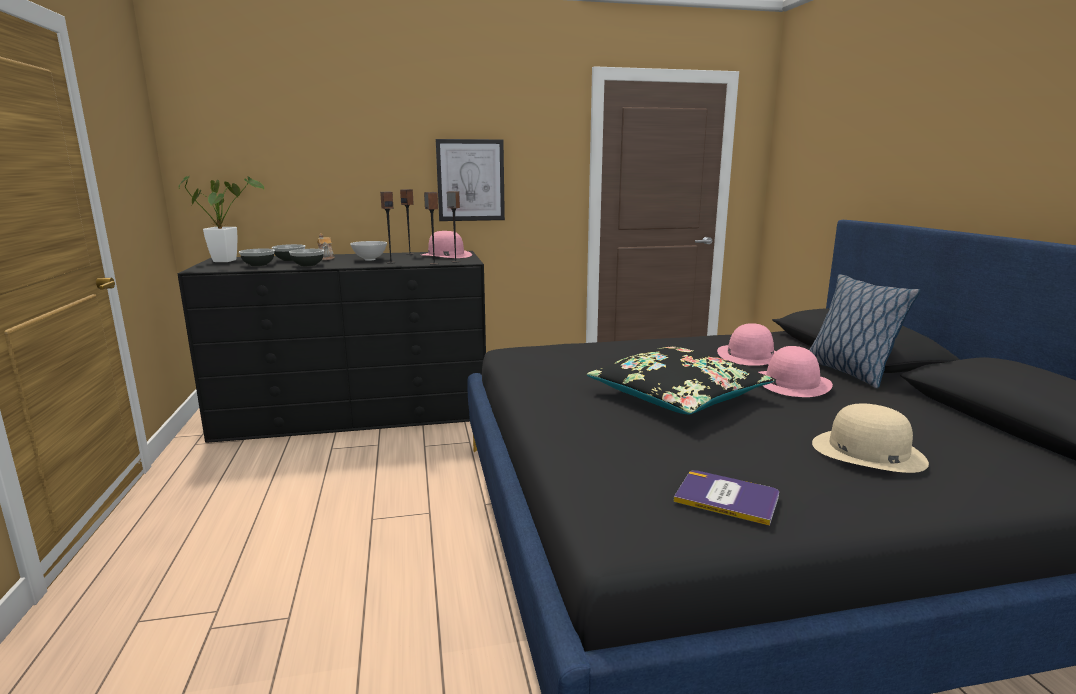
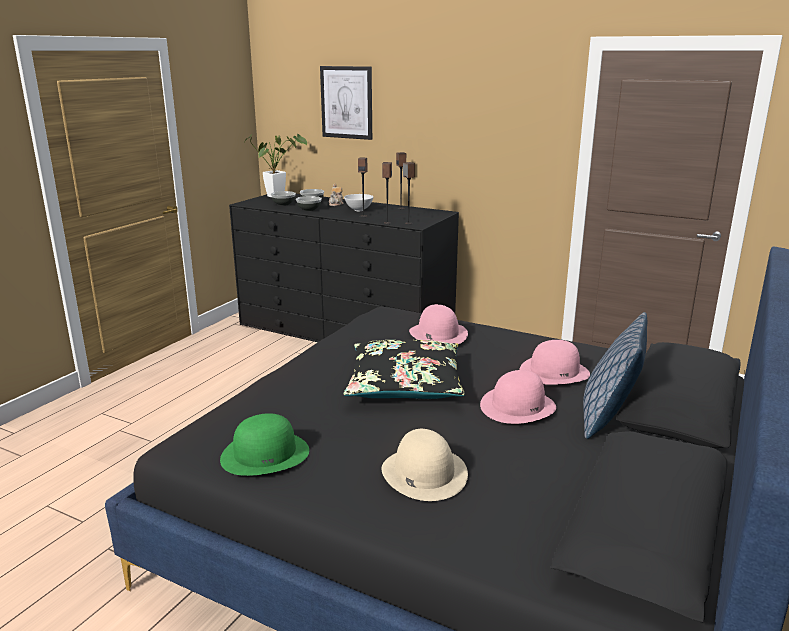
camera: 40 degrees right, 5 degrees up
pink hat [422,231,472,258] -> pink hat moved to [409,304,468,344]
picture [436,139,505,221] -> picture moved to [320,66,372,140]
book [674,470,779,526] -> green hat [220,413,309,476]

